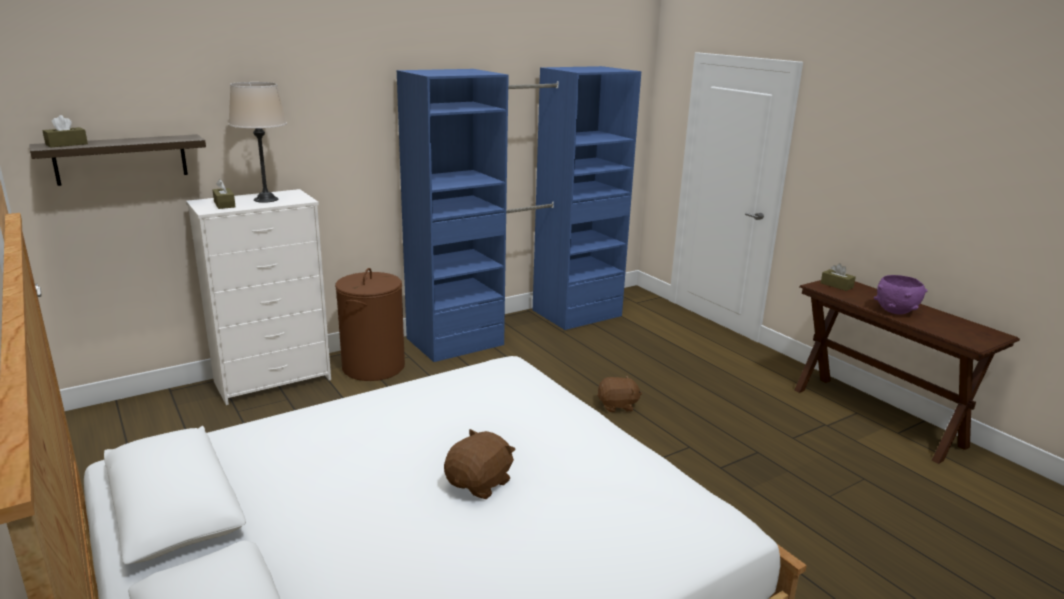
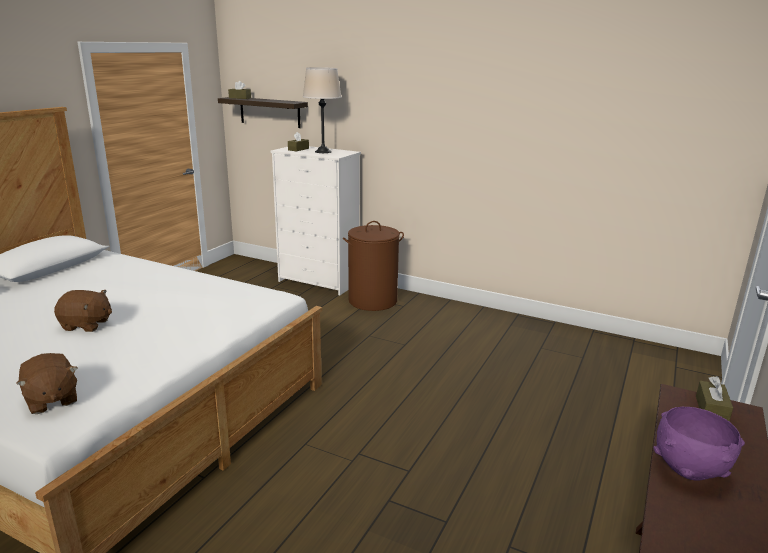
camera: 60 degrees right, 0 degrees up
blue wardrobe [397,66,641,362] -> none
brown plush toy [597,376,642,412] -> brown plush toy moved to [16,353,78,414]

